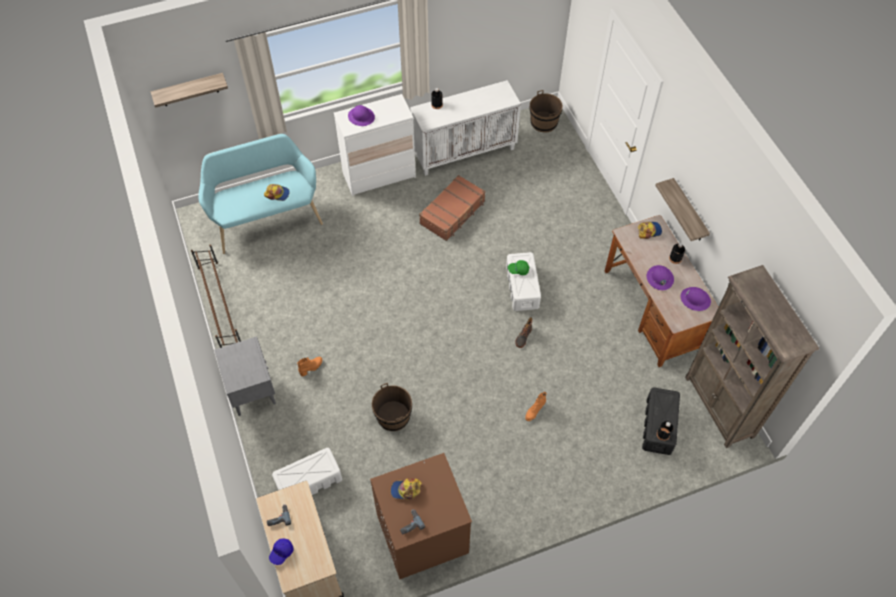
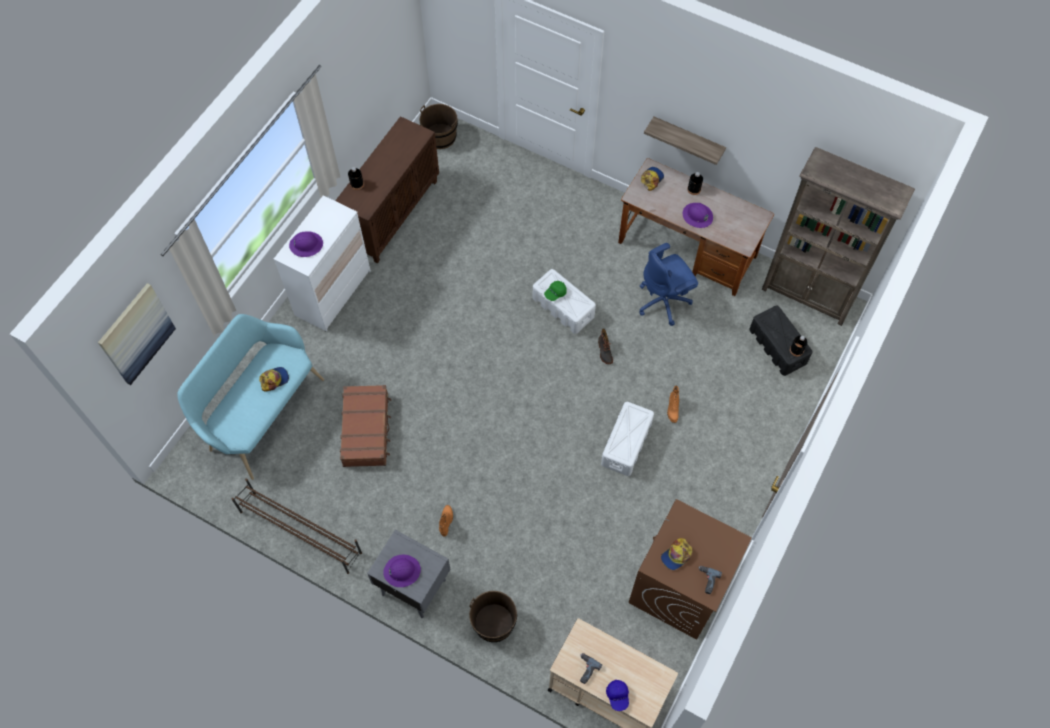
camera: 40 degrees left, 5 degrees up
shelf [151,73,228,108] -> picture [98,283,176,385]
white storage box [272,448,342,495] -> white storage box moved to [601,402,654,476]
brown bucket [372,383,412,431] -> brown bucket moved to [469,591,517,642]
white cabinet [410,80,521,176] -> brown cabinet [335,116,439,263]
brown suitcase [419,175,485,241] -> brown suitcase moved to [340,385,391,467]
purple hard hat [681,287,711,311] -> purple hard hat moved to [383,555,421,587]
none -> blue office chair [639,243,698,326]

